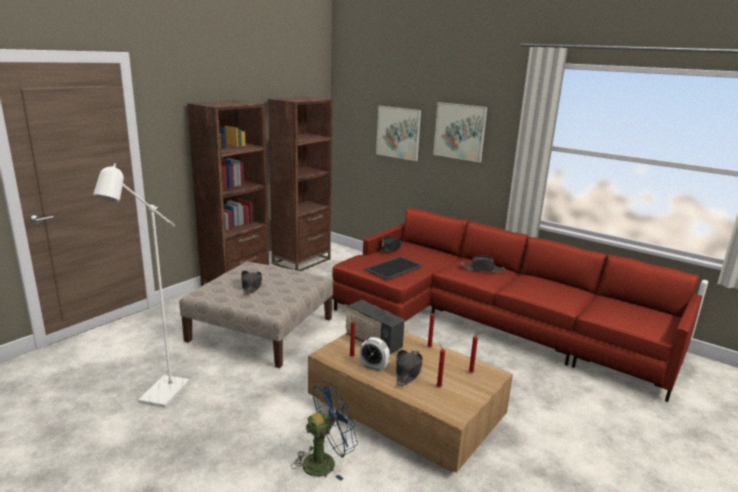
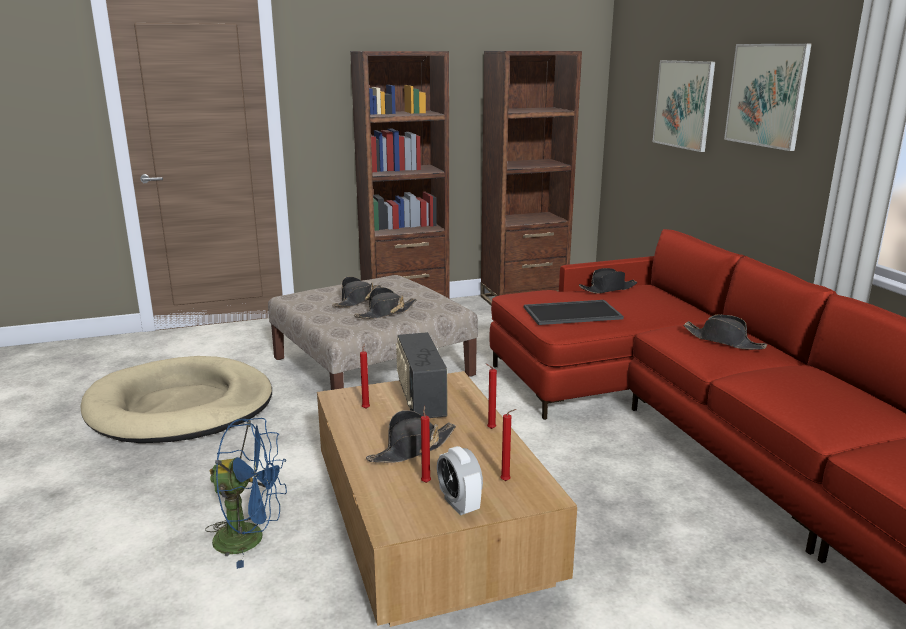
camera: 35 degrees right, 0 degrees up
white floor lamp [93,163,189,408] -> beige dog bed [80,356,272,443]
alarm clock [360,337,390,372] -> alarm clock moved to [437,446,483,516]
none -> black hat [354,287,417,319]

